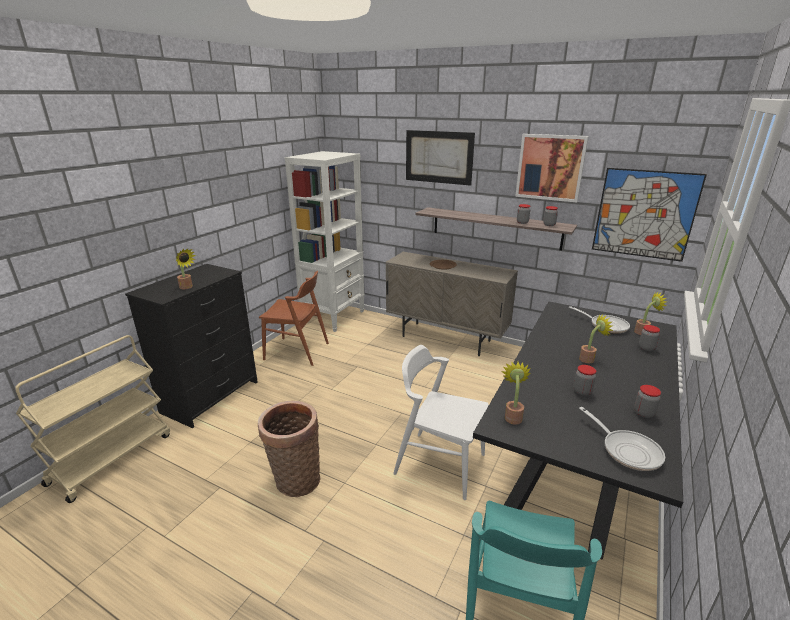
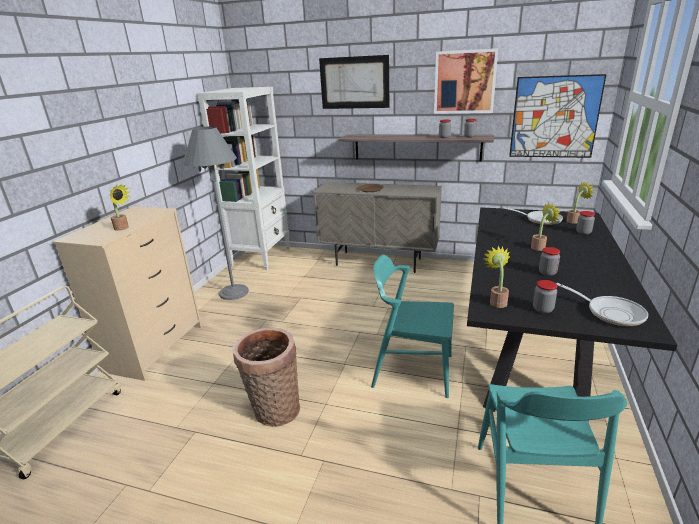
camera: 10 degrees left, 0 degrees up
black dresser [125,264,258,428] -> beige dresser [53,206,202,381]
brown chair [259,271,329,366] -> grey floor lamp [183,126,249,300]
white chair [393,345,489,500] -> turquoise chair [371,255,454,398]
jar [634,385,661,418] -> jar moved to [533,280,557,313]

